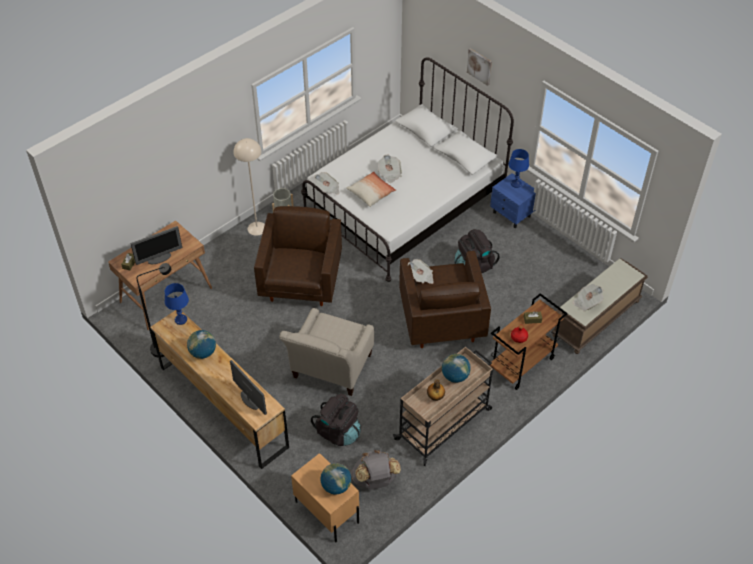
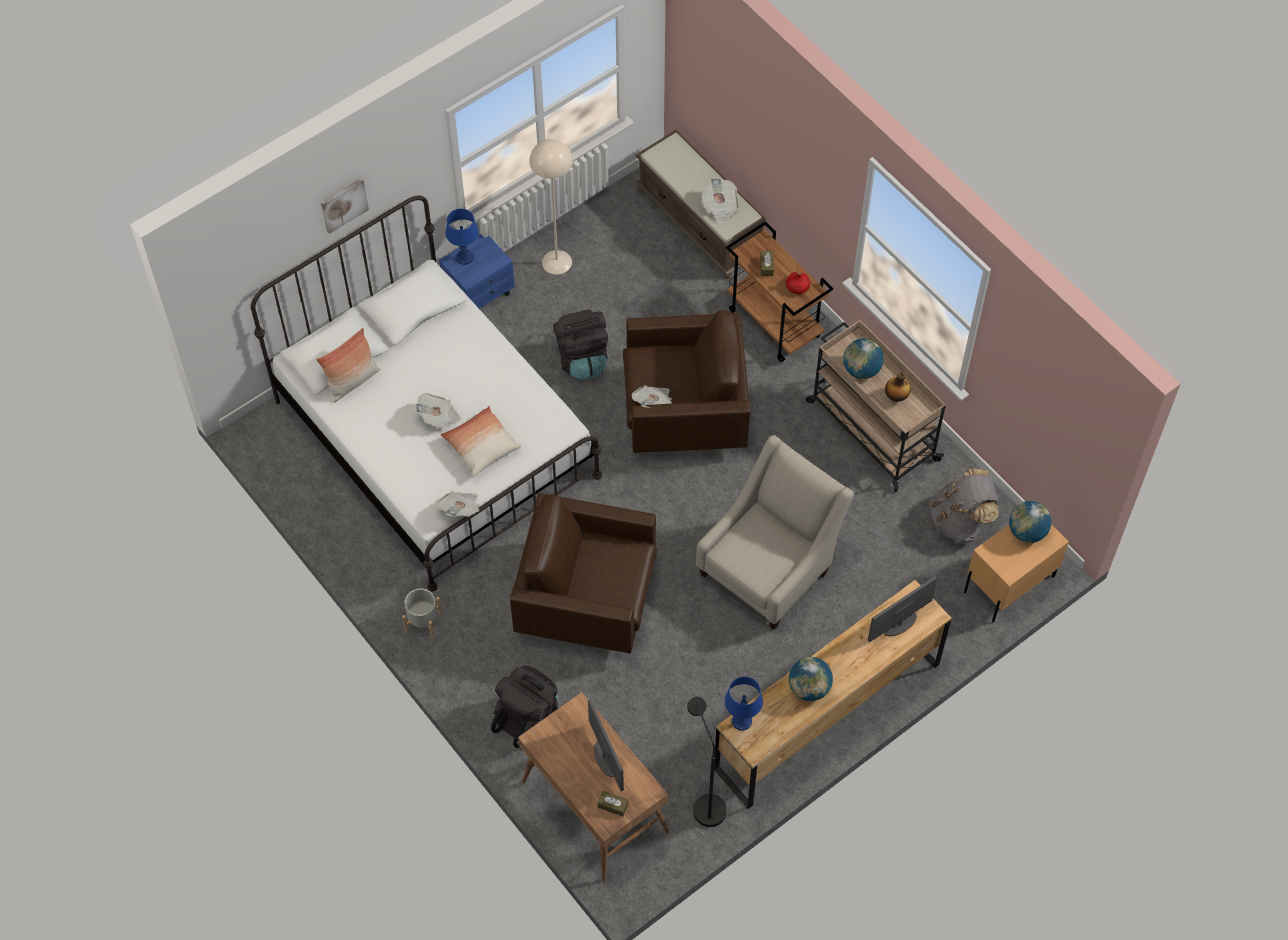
camera: 85 degrees left, 10 degrees up
beige floor lamp [233,138,265,236] -> beige floor lamp moved to [529,139,573,275]
beige armchair [279,308,374,396] -> beige armchair turned 75 degrees counterclockwise [696,435,854,630]
black backpack [311,393,361,446] -> black backpack moved to [491,666,558,748]
none -> pillow [316,328,380,403]

